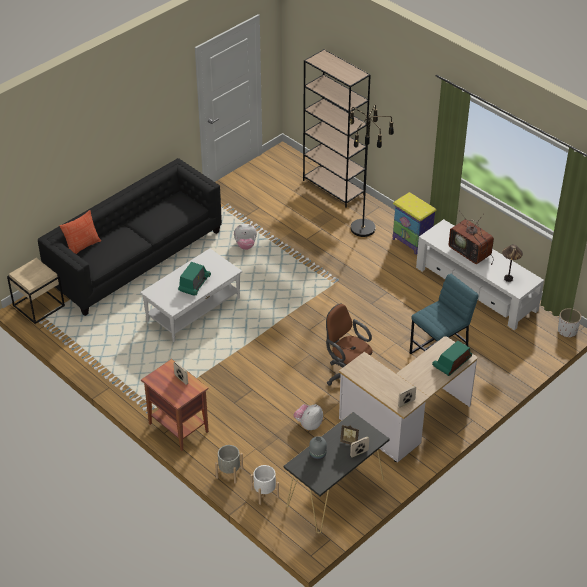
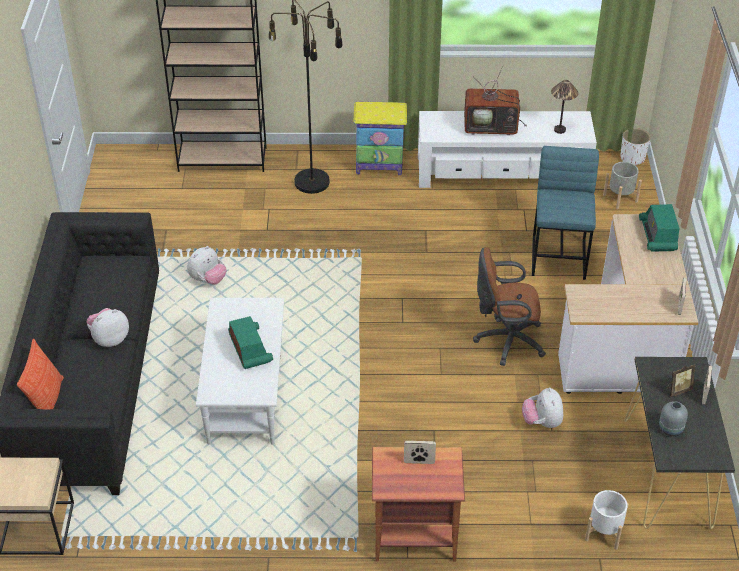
camera: 45 degrees left, 0 degrees up
grey planter [215,445,243,484] -> grey planter moved to [603,162,642,209]
none -> plush toy [87,308,129,347]

